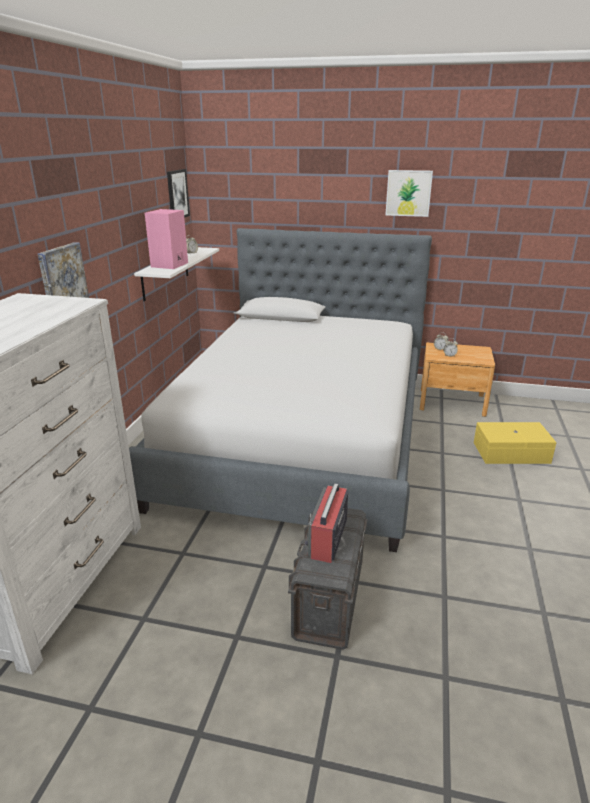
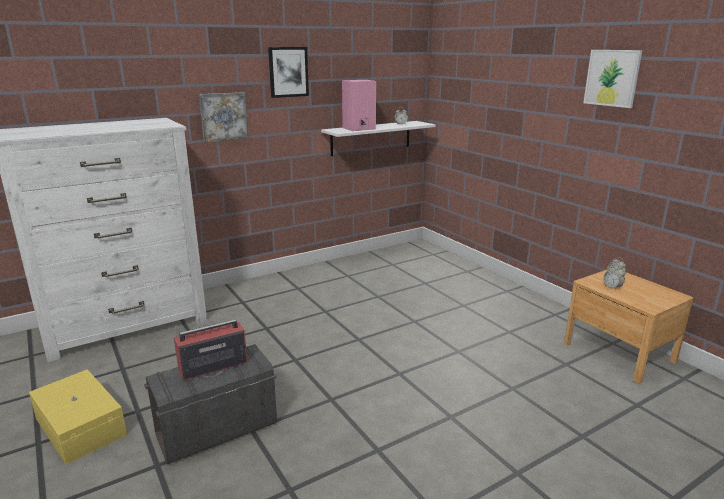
camera: 45 degrees right, 5 degrees down
bed [129,228,432,552] -> none
picture [167,169,190,218] -> picture moved to [268,47,309,98]
yellow storage box [474,422,557,464] -> yellow storage box moved to [29,369,127,465]

